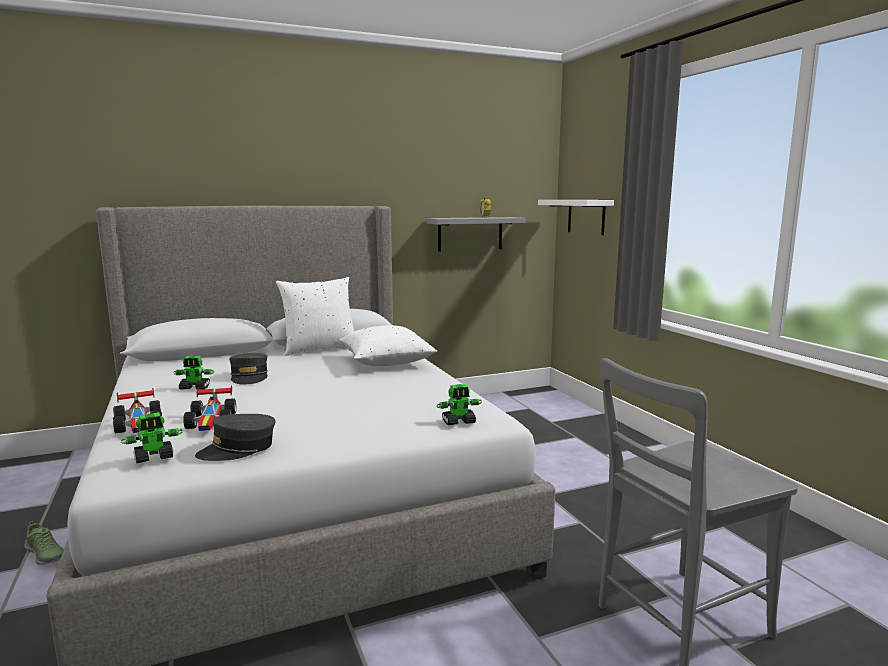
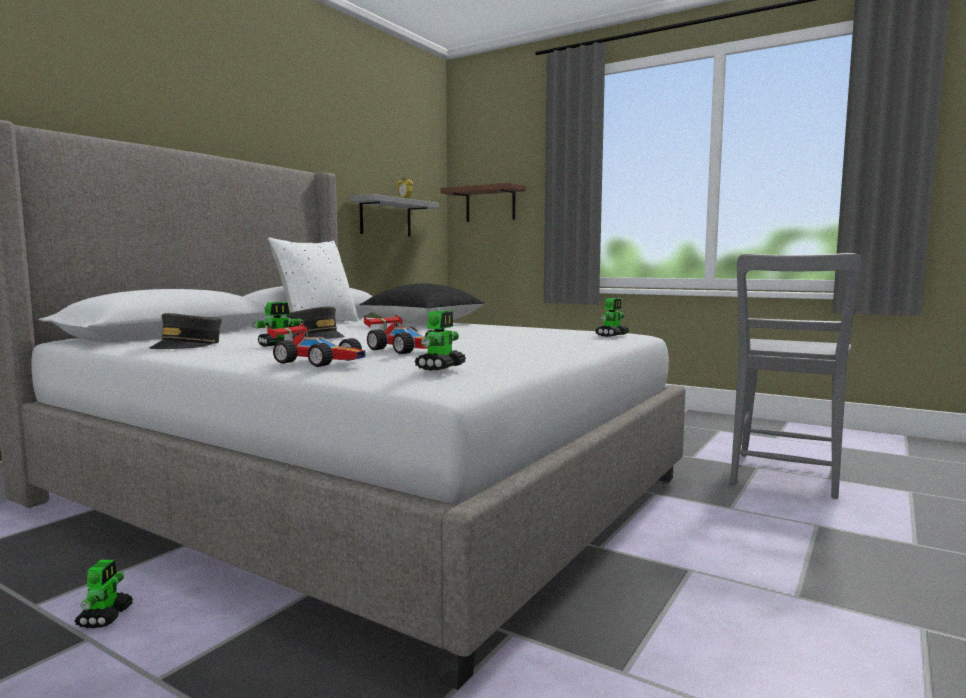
camera: 35 degrees left, 5 degrees down
shoe [24,521,64,565] -> toy robot [75,560,133,628]
grey cap [195,414,275,461] -> grey cap moved to [149,313,222,349]
white pillow [339,325,437,366] -> black pillow [360,283,485,325]
white shelf [538,200,614,235] -> brown shelf [440,182,526,222]

